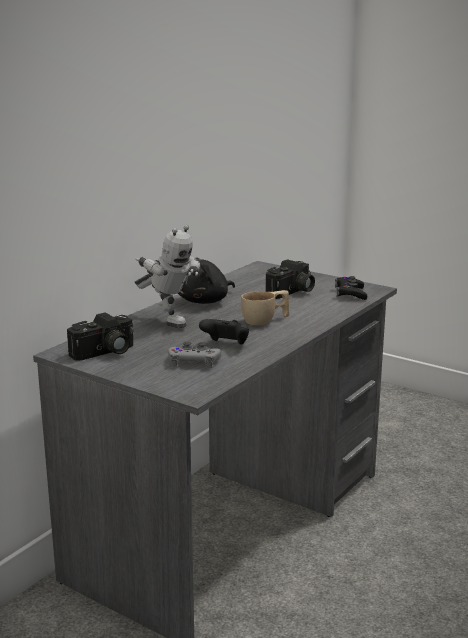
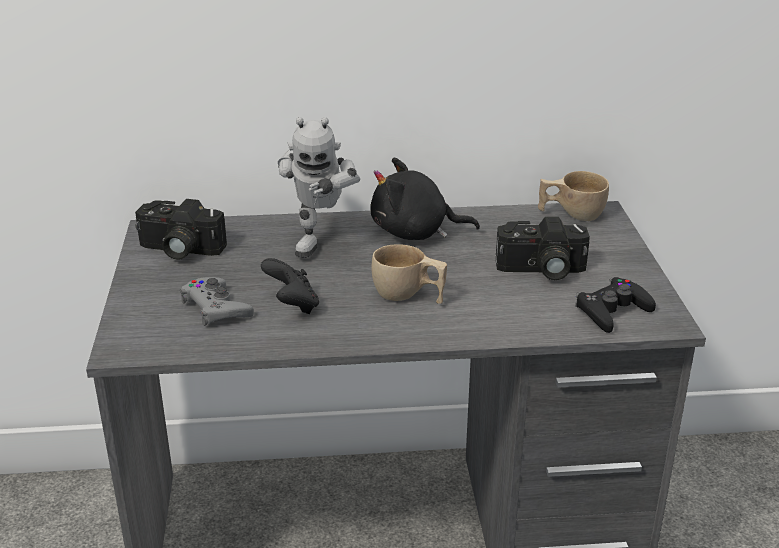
camera: 50 degrees right, 10 degrees up
none -> beige cup [538,171,609,221]

